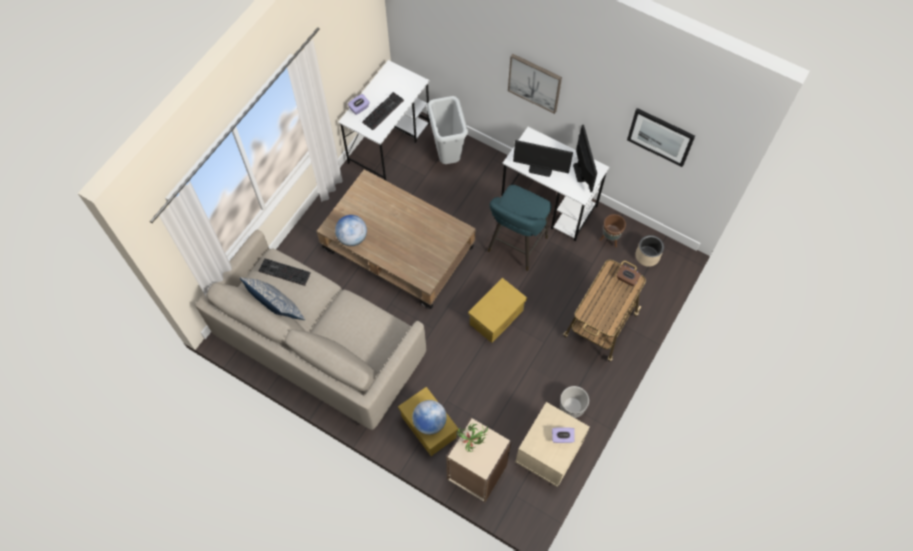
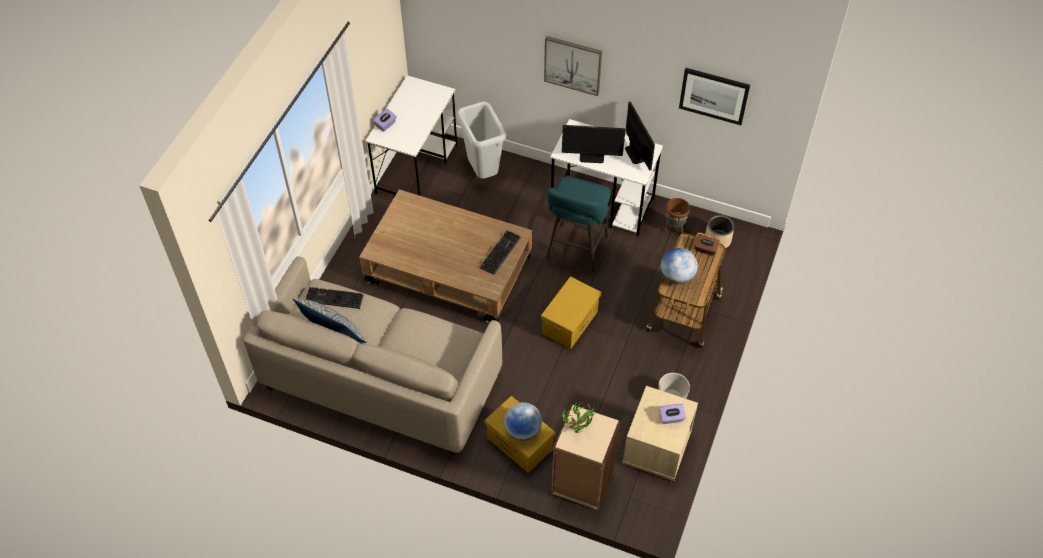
camera: 10 degrees left, 10 degrees down
globe [335,215,367,246] -> globe moved to [661,248,698,285]
keyboard [362,92,404,130] -> keyboard moved to [480,230,521,275]

